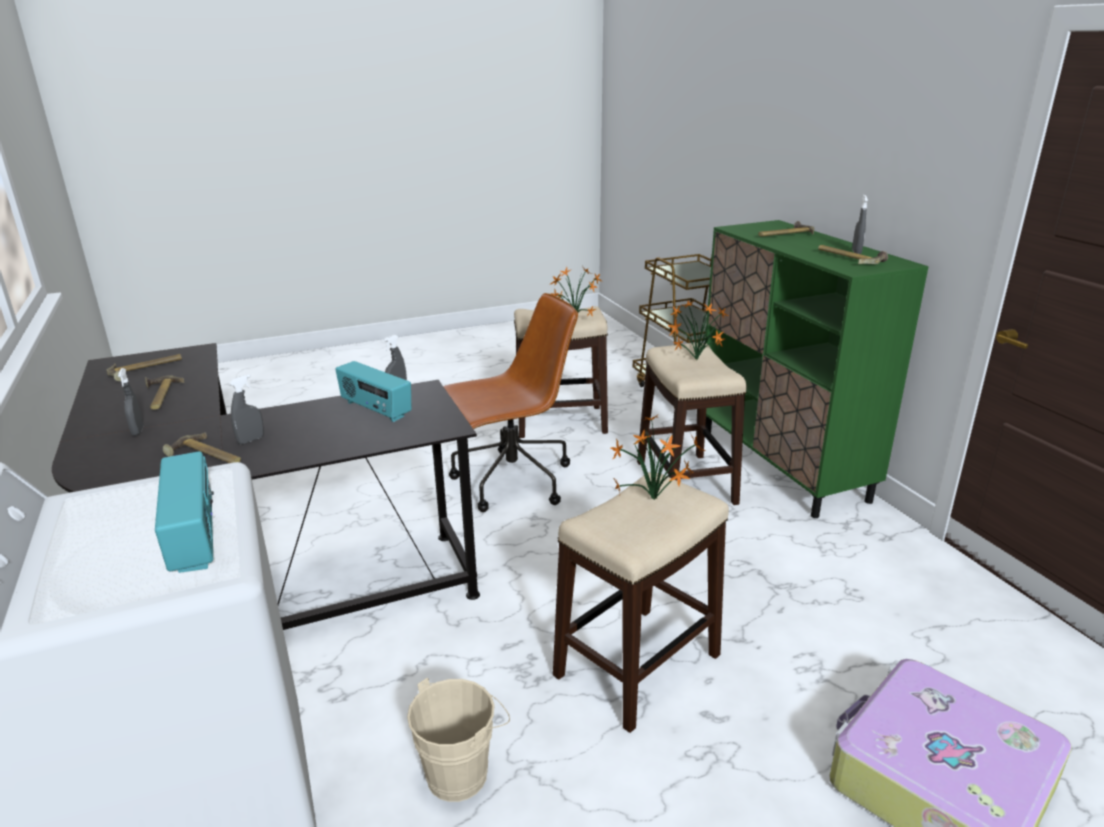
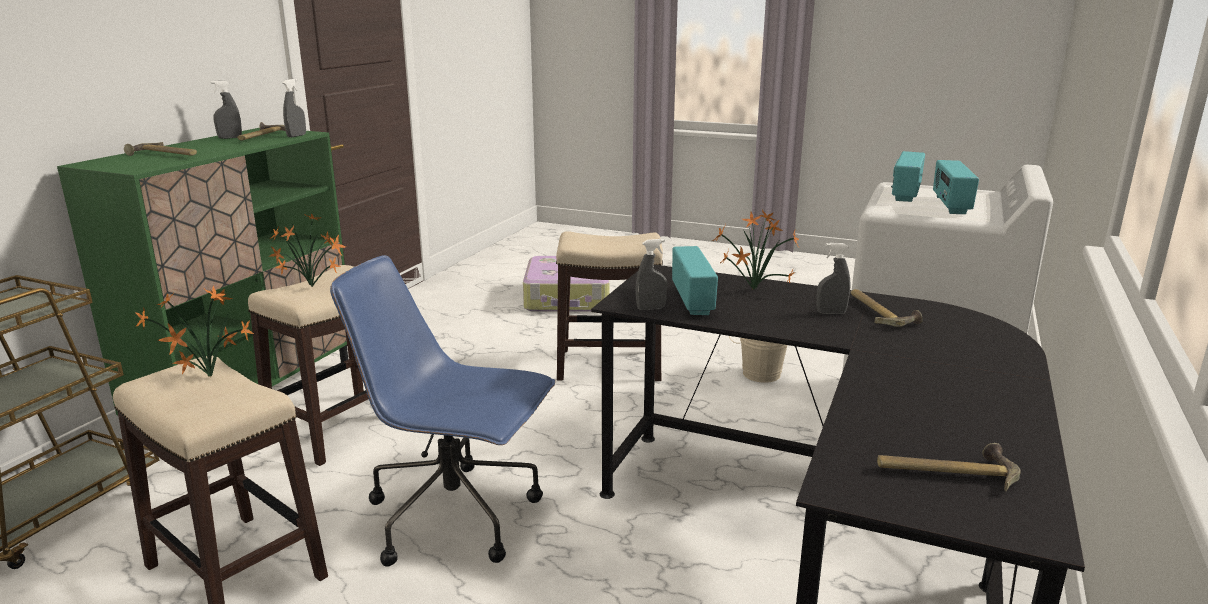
camera: 135 degrees left, 5 degrees down
grey spray bottle [118,368,144,436] -> grey spray bottle moved to [283,79,306,137]
hammer [145,375,184,410] -> none
brown office chair [443,293,578,512] -> blue office chair [330,255,555,567]
potted plant [611,415,705,500] -> potted plant moved to [712,210,799,290]
none -> radio [933,160,979,214]

